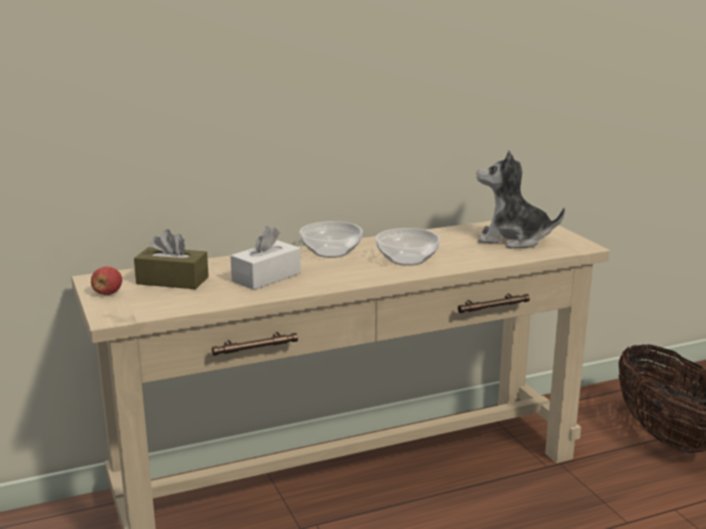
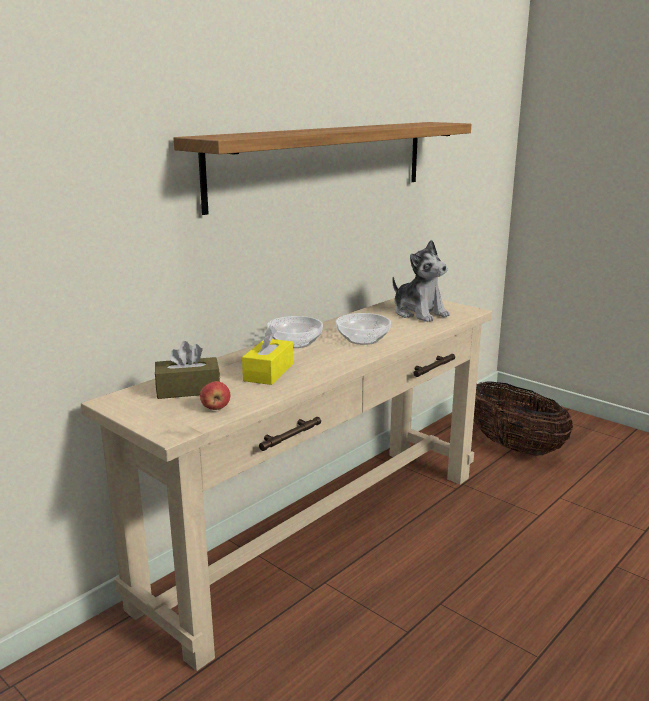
camera: 25 degrees left, 0 degrees up
apple [91,266,122,295] -> apple moved to [200,381,230,410]
white tissue box [231,226,301,290] -> yellow tissue box [242,326,293,385]
plush toy [476,150,565,248] -> plush toy turned 120 degrees counterclockwise [392,240,450,322]
none -> shelf [173,122,471,215]

